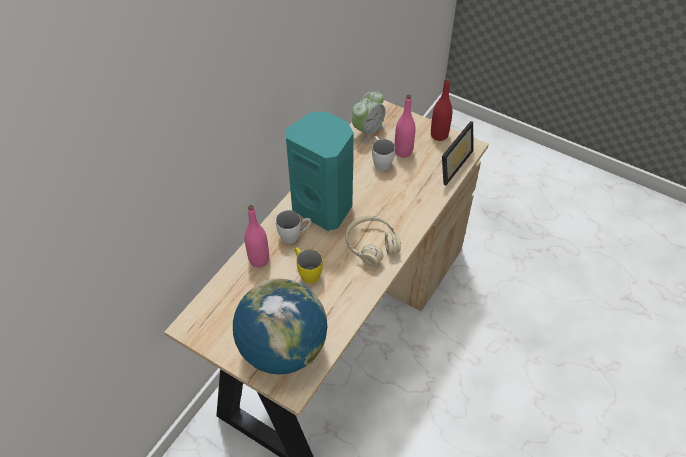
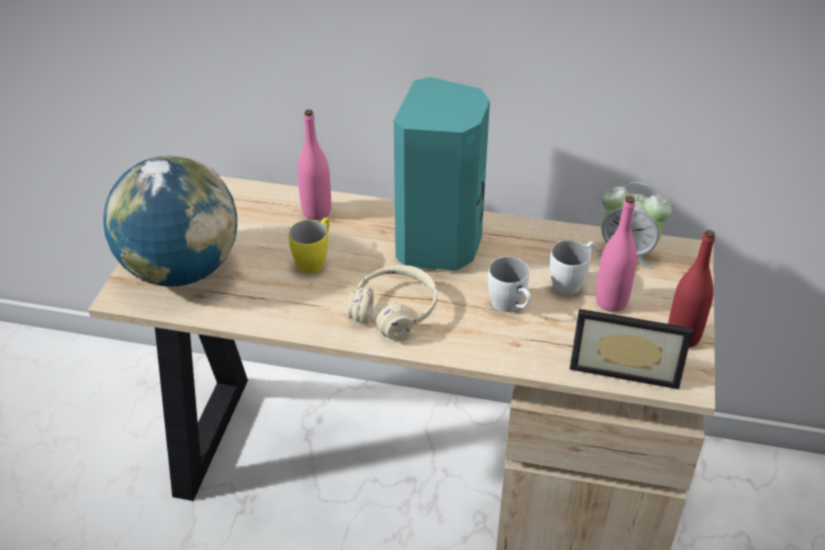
camera: 70 degrees right, 10 degrees down
white mug [276,210,311,244] -> white mug moved to [488,257,531,312]

